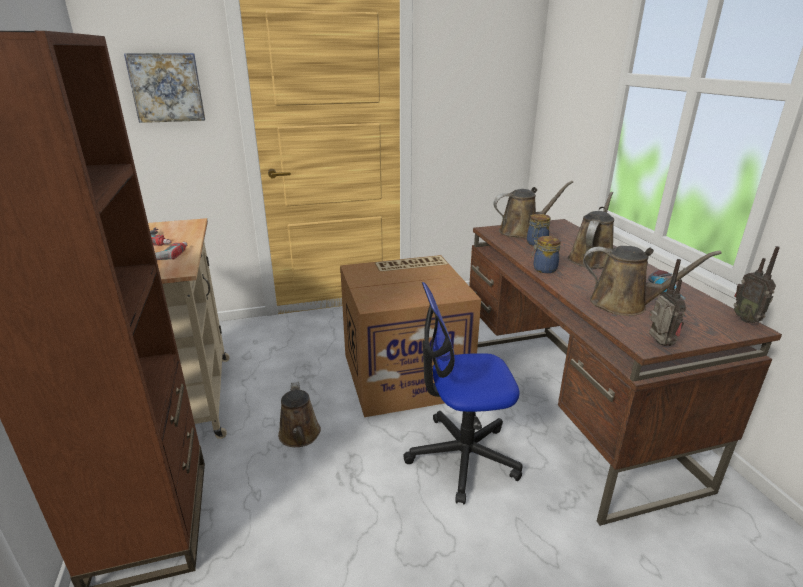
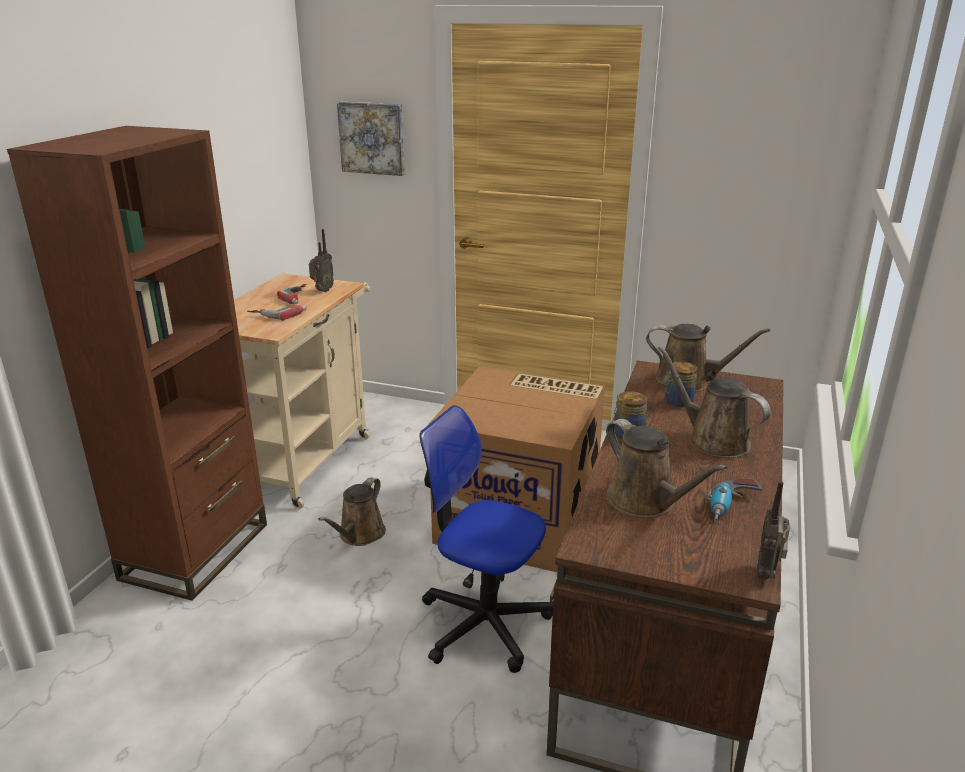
camera: 35 degrees right, 0 degrees up
brown watering can [568,192,614,269] -> brown watering can turned 105 degrees counterclockwise [658,346,770,458]
radio [649,259,686,346] -> radio moved to [309,229,334,292]

